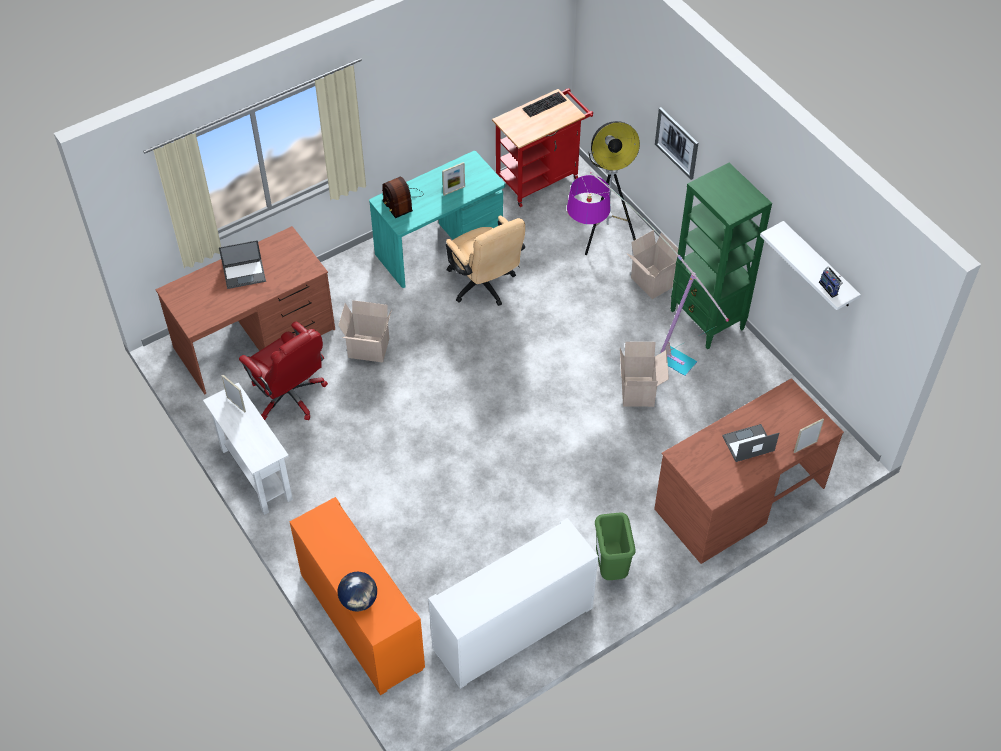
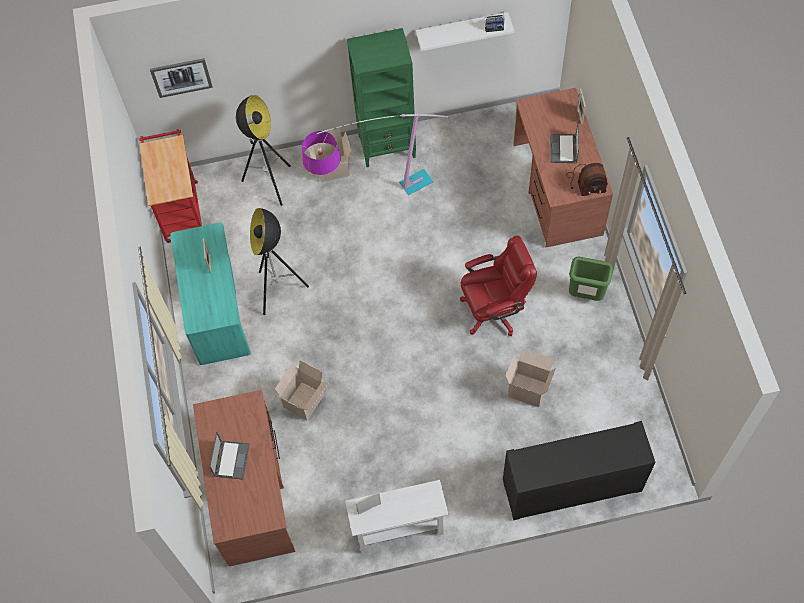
camera: 65 degrees left, 10 degrees up
red office chair [239,322,328,420] -> red office chair moved to [460,236,537,336]
orange cabinet [290,497,425,695] -> black cabinet [503,421,656,520]
globe [338,572,377,612] -> none
radio [382,177,424,218] -> radio moved to [566,163,608,196]
white cabinet [428,518,598,689] -> none
beige office chair [446,216,525,306] -> floor lamp [250,208,309,315]
keyboard [522,92,567,117] -> none
cardboard box [620,342,669,407] -> cardboard box moved to [505,348,556,407]
picture [655,107,698,180] -> picture moved to [150,58,213,98]

